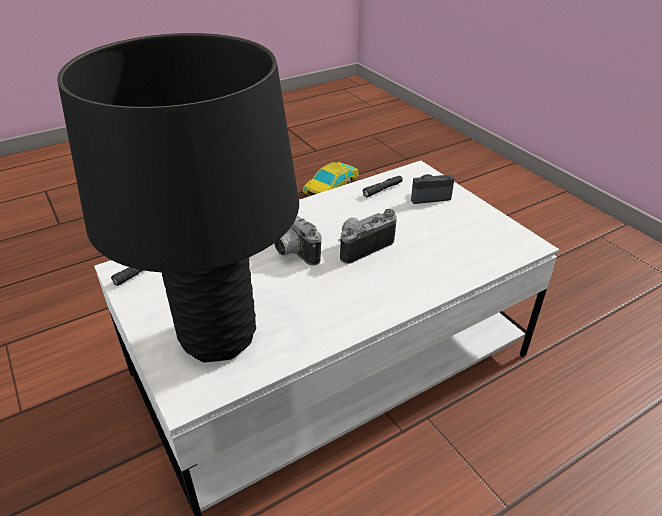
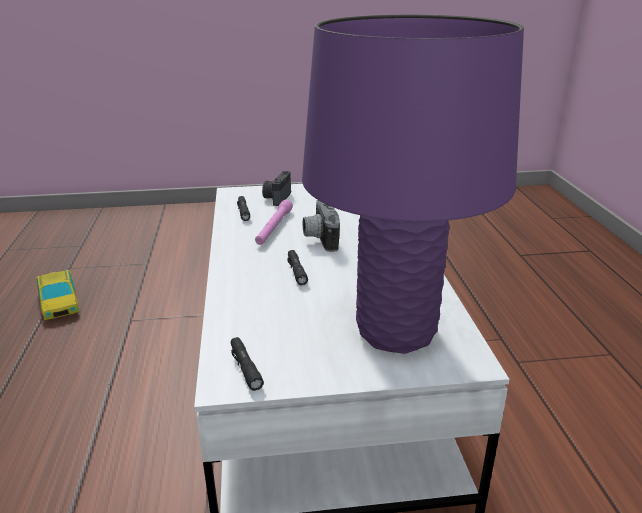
camera: 65 degrees left, 10 degrees down
black table lamp [57,33,299,362] -> purple table lamp [302,14,524,354]
camera [274,215,321,266] -> black flashlight [287,250,308,285]
none -> pink flashlight [255,199,293,245]

